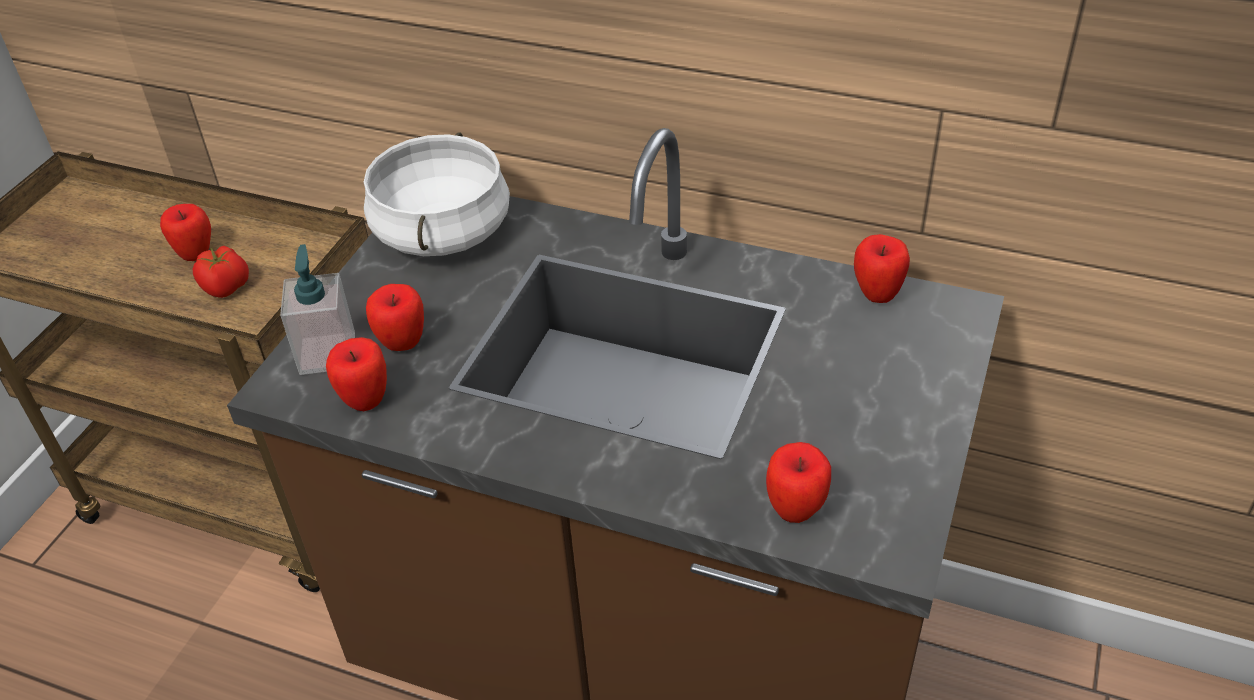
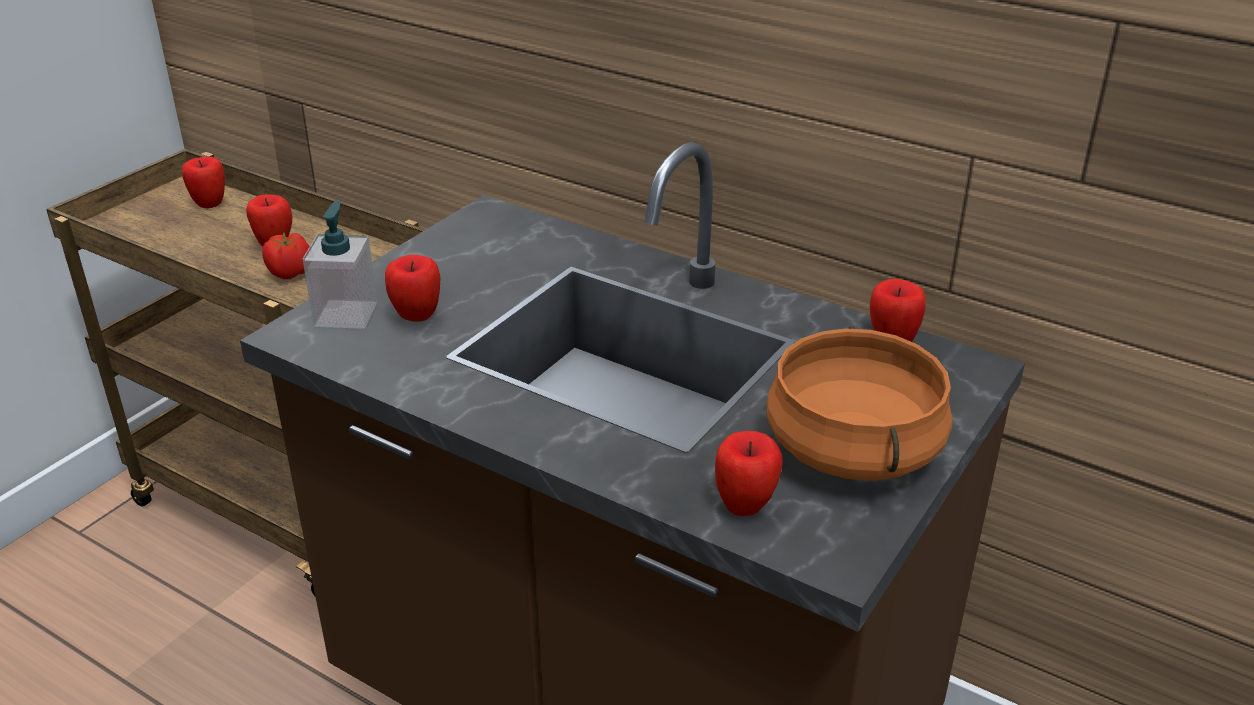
camera: 10 degrees right, 10 degrees down
apple [326,337,387,411] -> apple moved to [182,157,225,208]
white cooking pot [364,132,510,256] -> none
none -> orange cooking pot [767,326,952,481]

